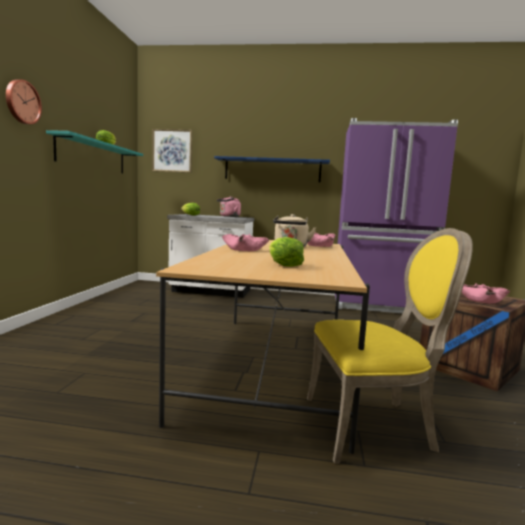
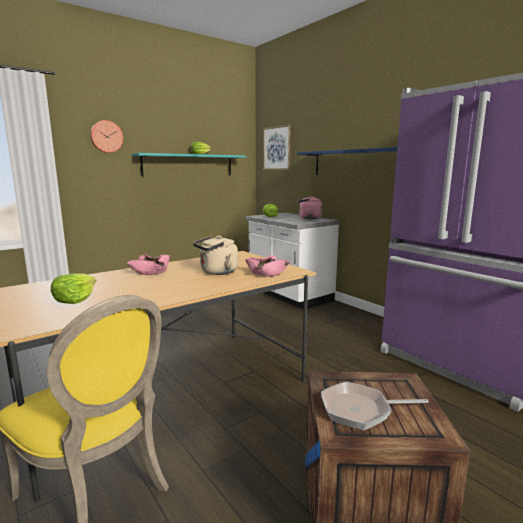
camera: 45 degrees right, 5 degrees up
pink bowl [462,283,510,304] -> frying pan [321,382,429,431]

